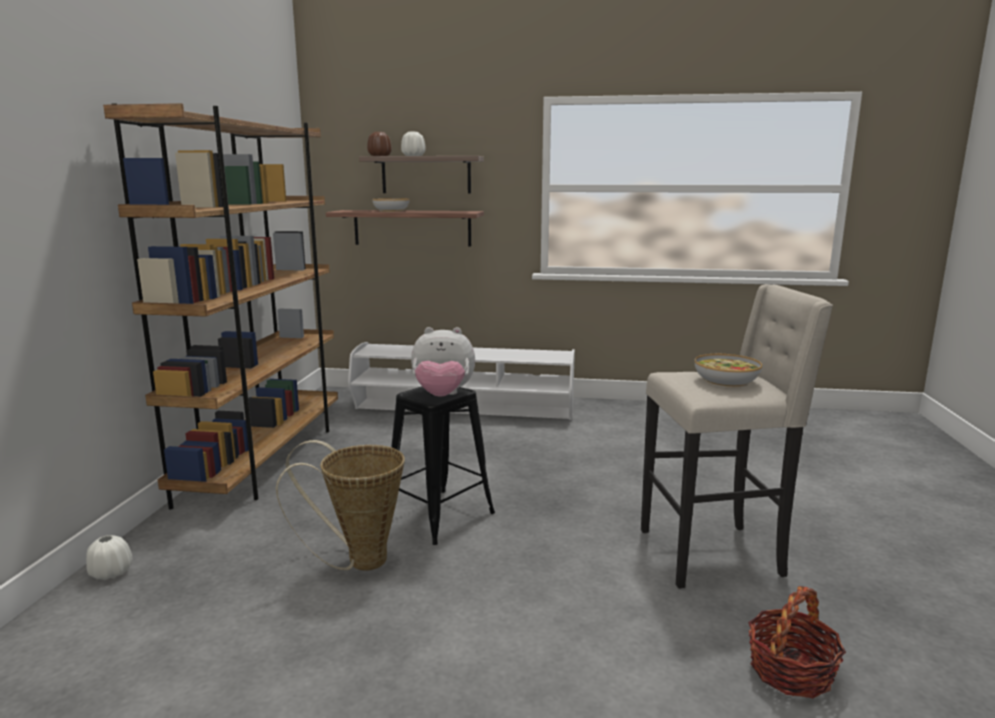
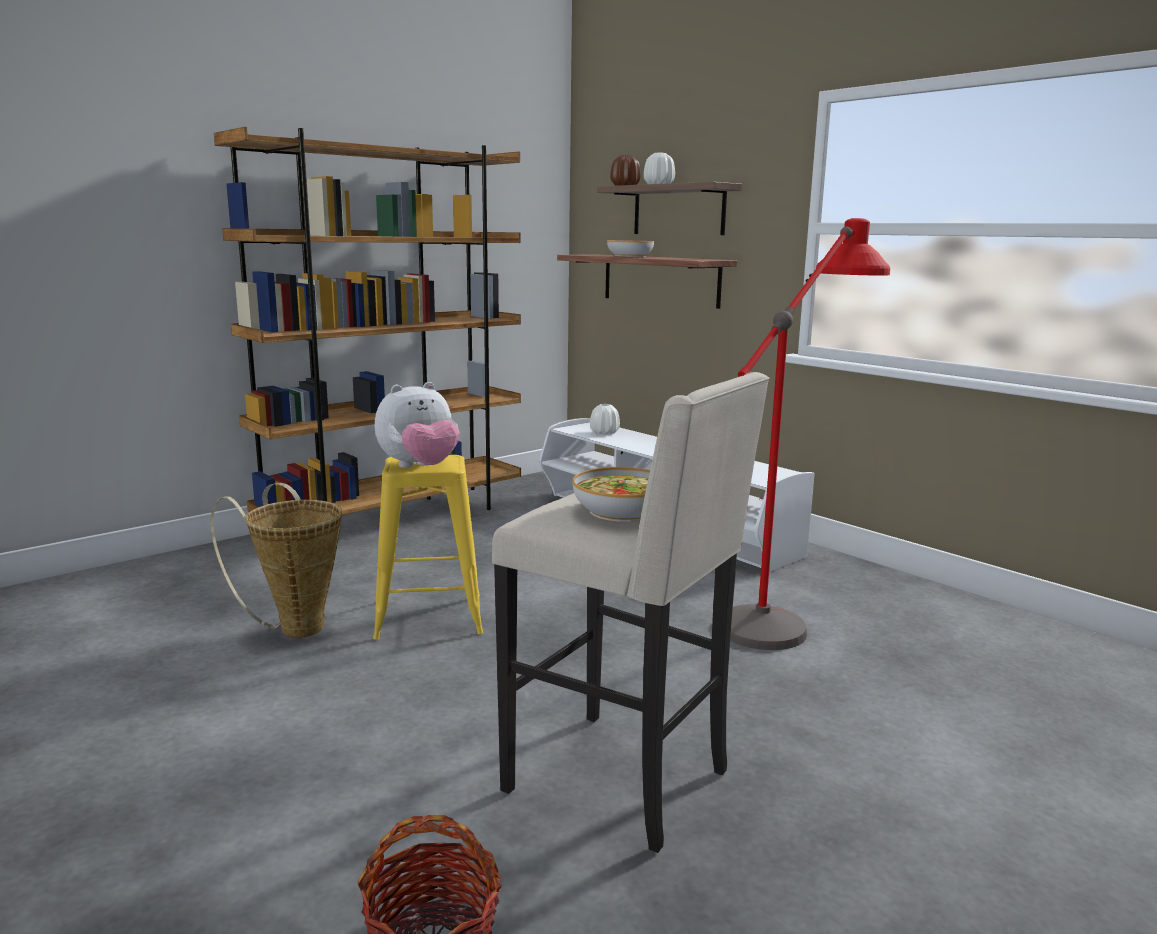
camera: 40 degrees right, 0 degrees up
white vase [86,535,132,580] -> white vase moved to [590,404,620,434]
black stool [391,386,495,545] -> yellow stool [373,455,483,640]
plush toy [411,327,475,397] -> plush toy turned 75 degrees counterclockwise [375,382,459,468]
none -> red floor lamp [730,218,890,650]

